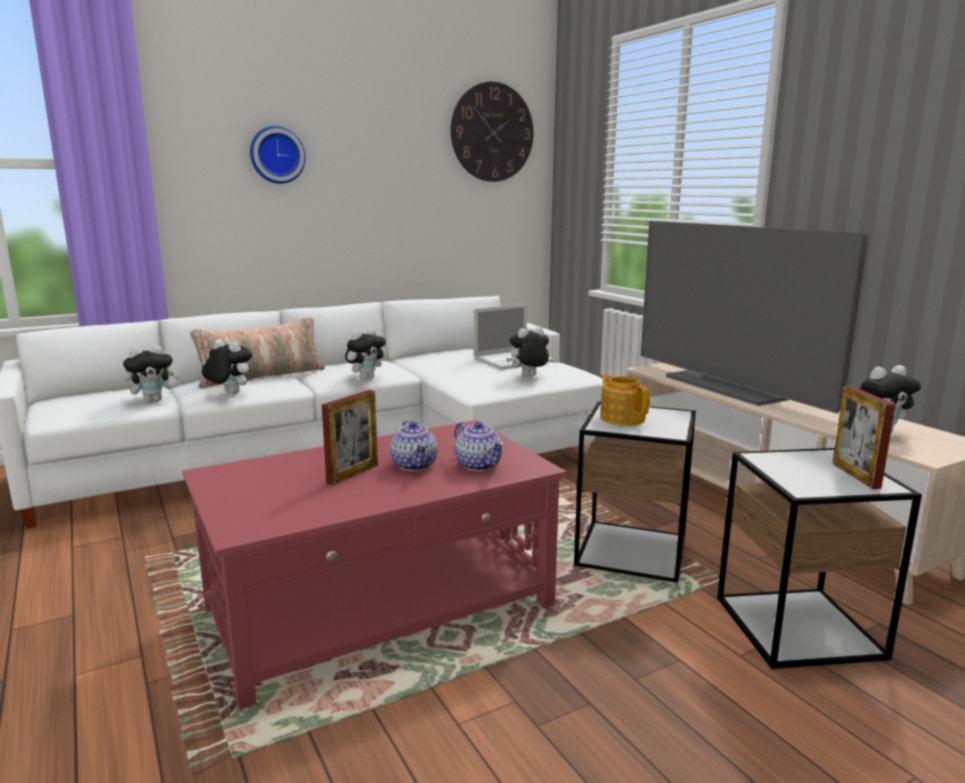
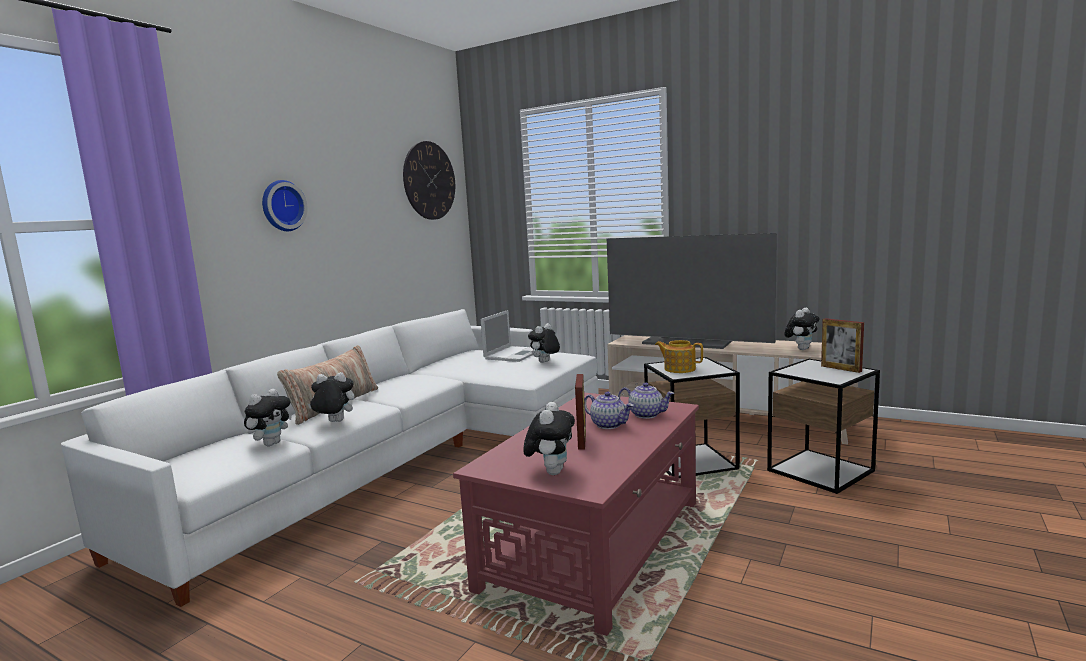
camera: 30 degrees left, 5 degrees down
plush toy [345,328,386,380] -> plush toy moved to [523,402,575,475]

